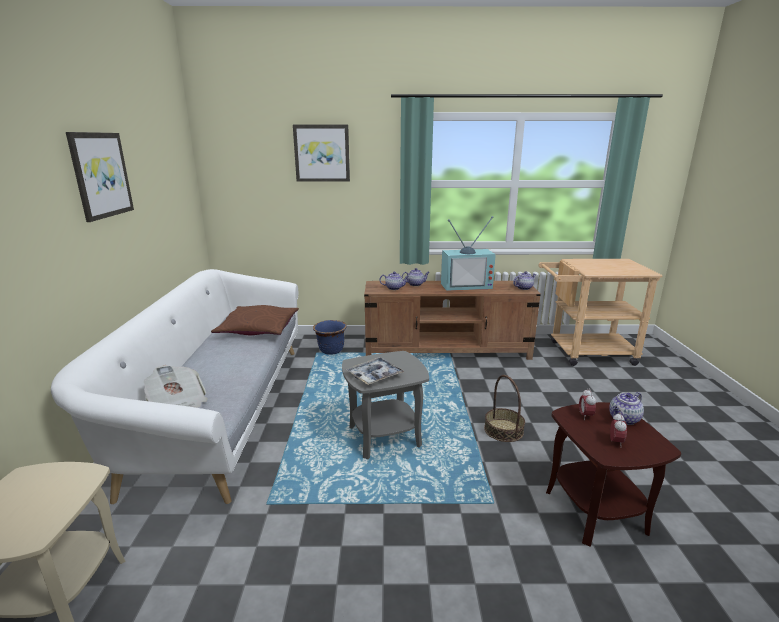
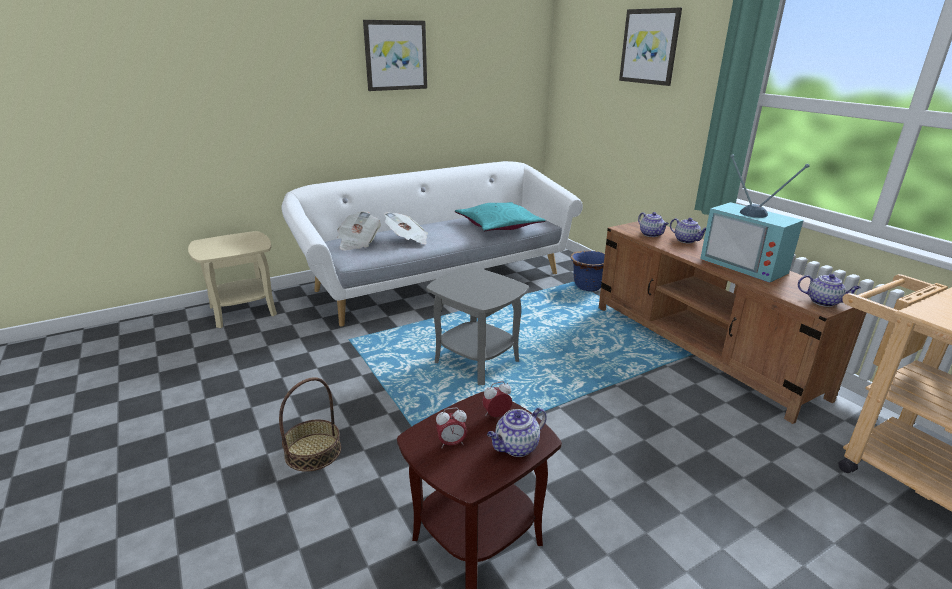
camera: 60 degrees right, 5 degrees up
brown pillow [211,305,299,335] -> turquoise pillow [455,202,546,231]
tray [346,357,404,385] -> none
basket [484,375,525,442] -> basket moved to [279,377,341,472]
teapot [609,392,644,425] -> teapot turned 60 degrees counterclockwise [487,408,547,457]
none -> newspaper [384,212,428,244]

